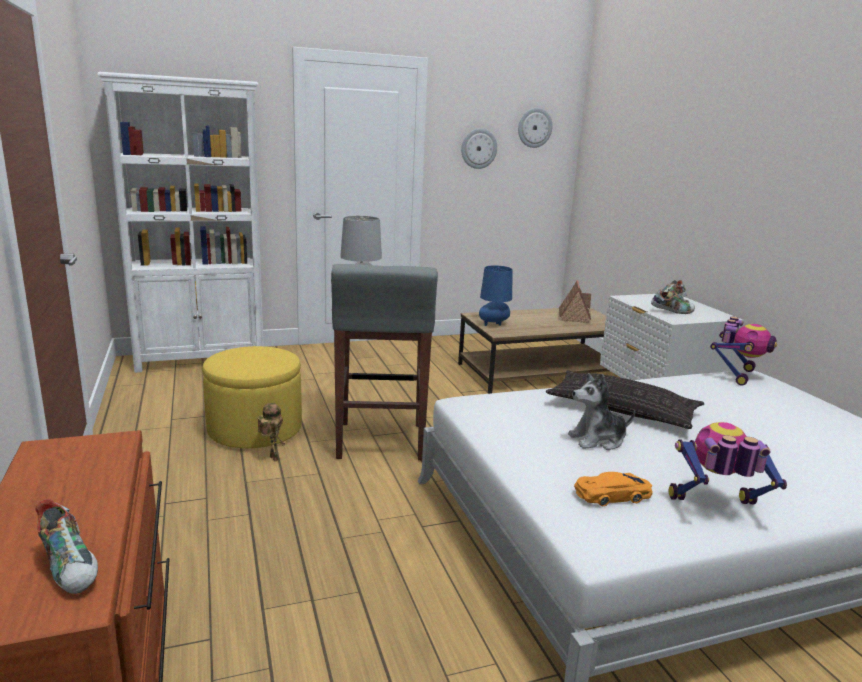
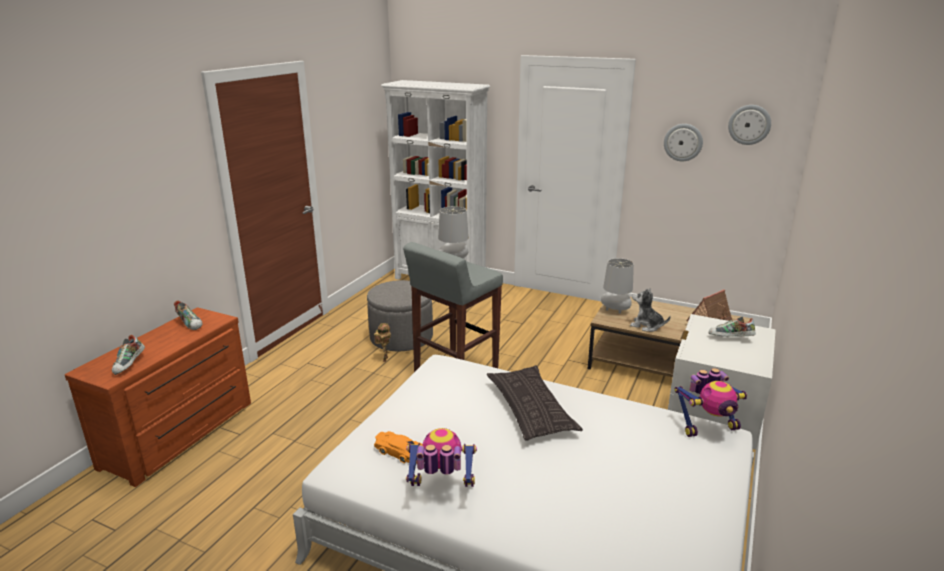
camera: 45 degrees right, 5 degrees up
yellow ottoman [202,346,302,448] -> grey ottoman [367,280,433,351]
blue table lamp [479,265,513,326] -> grey table lamp [601,258,634,314]
plush toy [568,373,635,450] -> plush toy moved to [630,288,671,332]
shoe [651,289,695,314] -> shoe moved to [174,301,203,330]
toy robot [669,422,787,504] -> toy robot turned 45 degrees counterclockwise [406,428,477,487]

